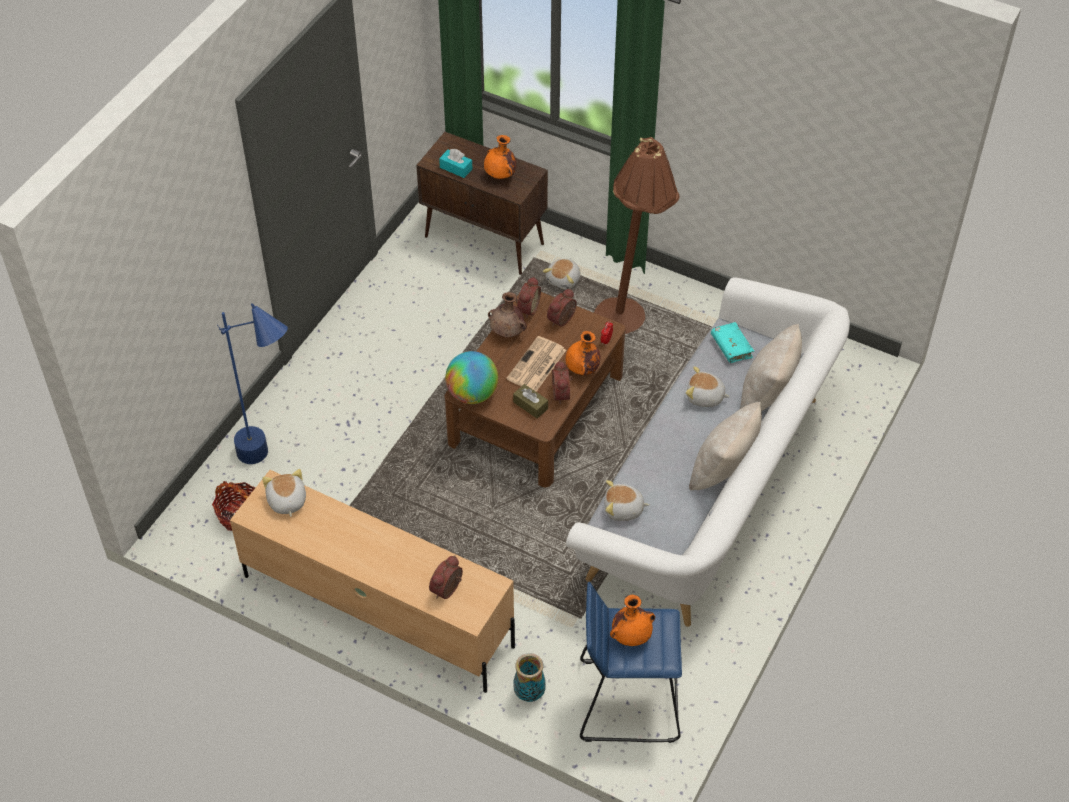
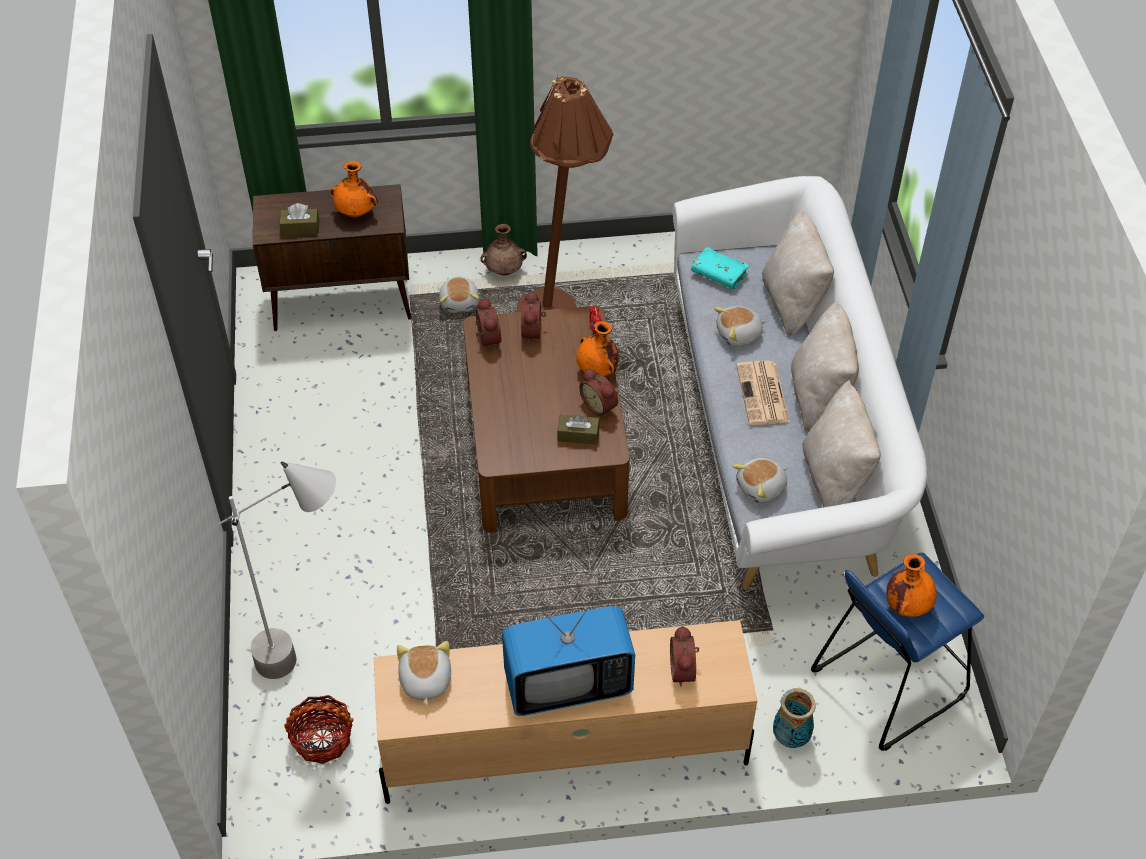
camera: 35 degrees left, 0 degrees up
blue floor lamp [217,303,288,464] -> grey floor lamp [218,462,336,679]
plush toy [262,469,306,517] -> plush toy turned 45 degrees clockwise [397,641,451,706]
turquoise tissue box [439,149,472,178] -> brown tissue box [280,203,319,235]
globe [445,351,498,404] -> none
brown vase [488,292,527,337] -> brown vase moved to [481,224,527,275]
newspaper [506,336,566,392] -> newspaper moved to [736,360,790,425]
none -> television [502,598,635,716]
none -> beige pillow [803,380,881,508]

